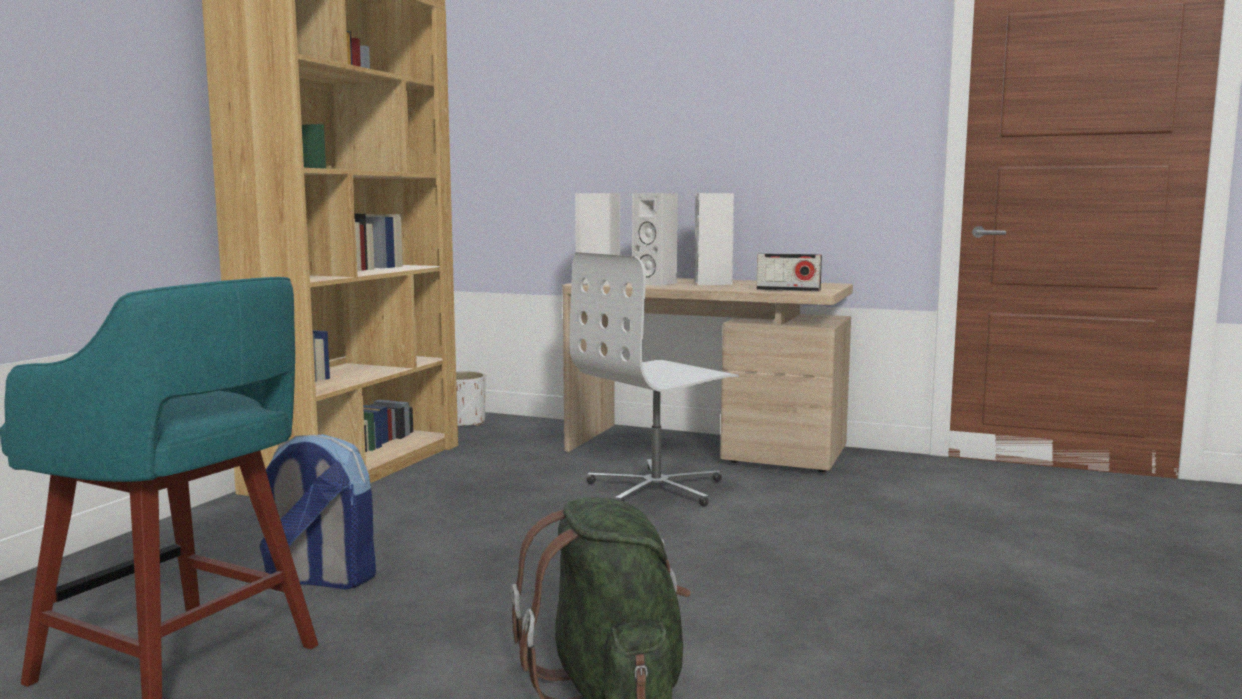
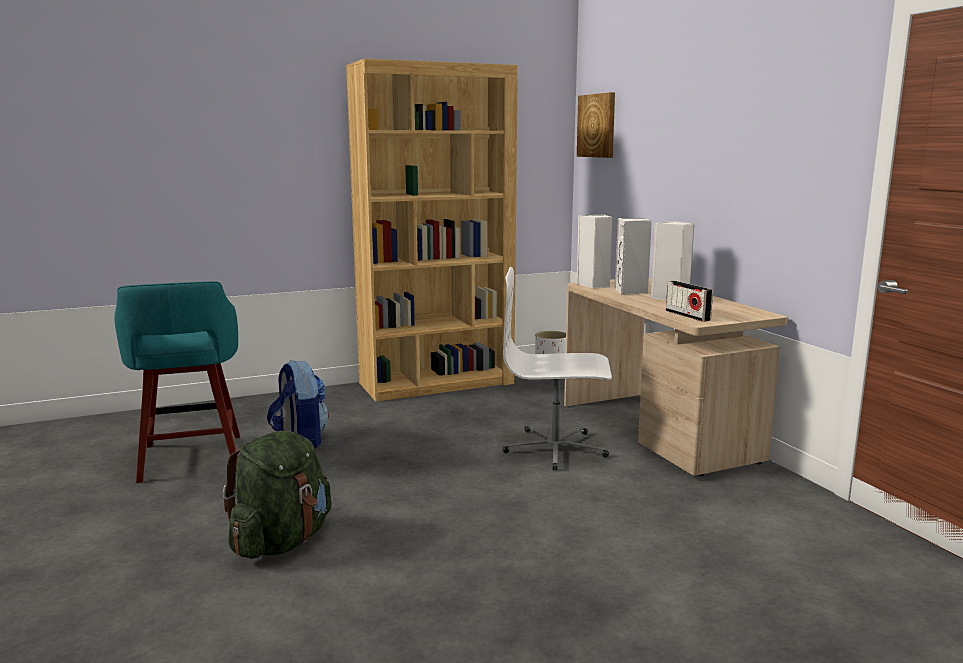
camera: 45 degrees right, 5 degrees up
none -> picture [577,92,615,158]

